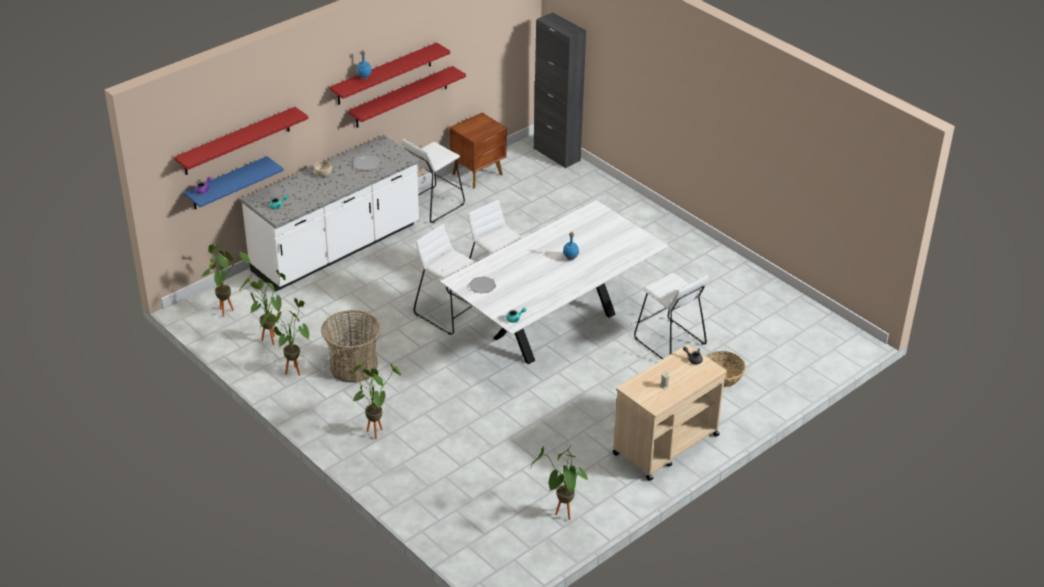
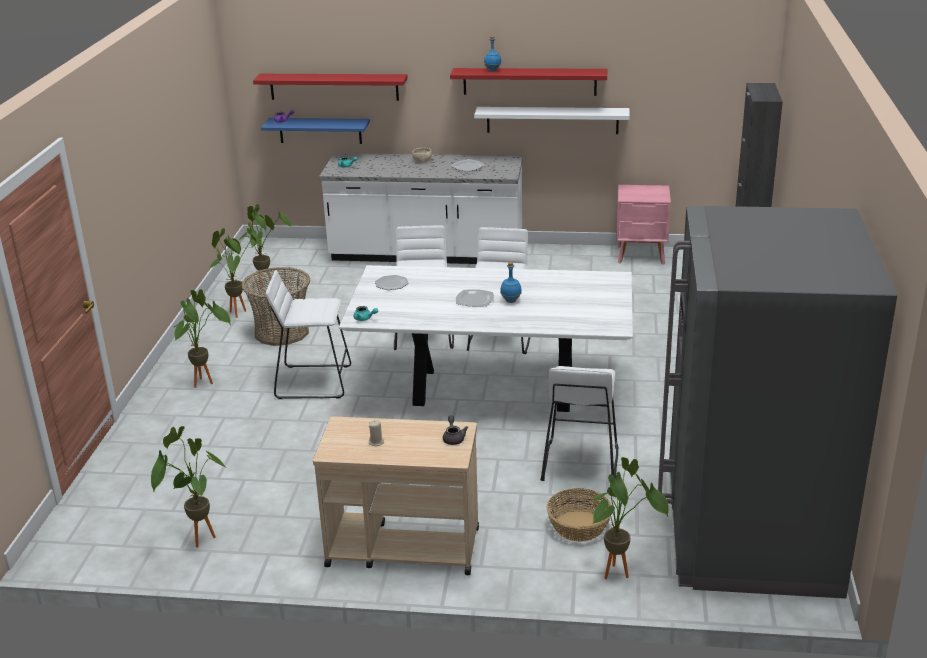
camera: 50 degrees right, 10 degrees down
potted plant [202,242,251,317] -> potted plant moved to [592,457,669,579]
red shelf [348,66,466,128] -> white shelf [474,107,630,134]
white stool [401,139,465,223] -> white stool moved to [266,270,351,399]
brown nightstand [450,113,507,189] -> pink nightstand [617,185,671,265]
none -> plate [456,289,494,307]
none -> grey fridge [658,206,897,599]

